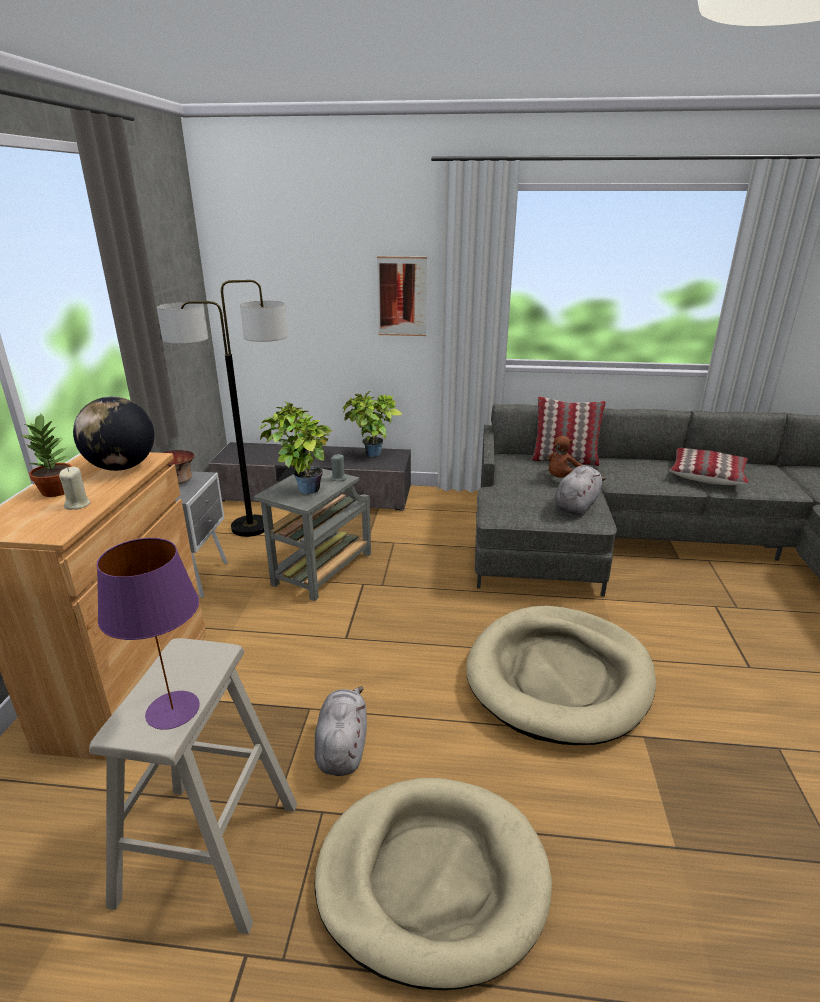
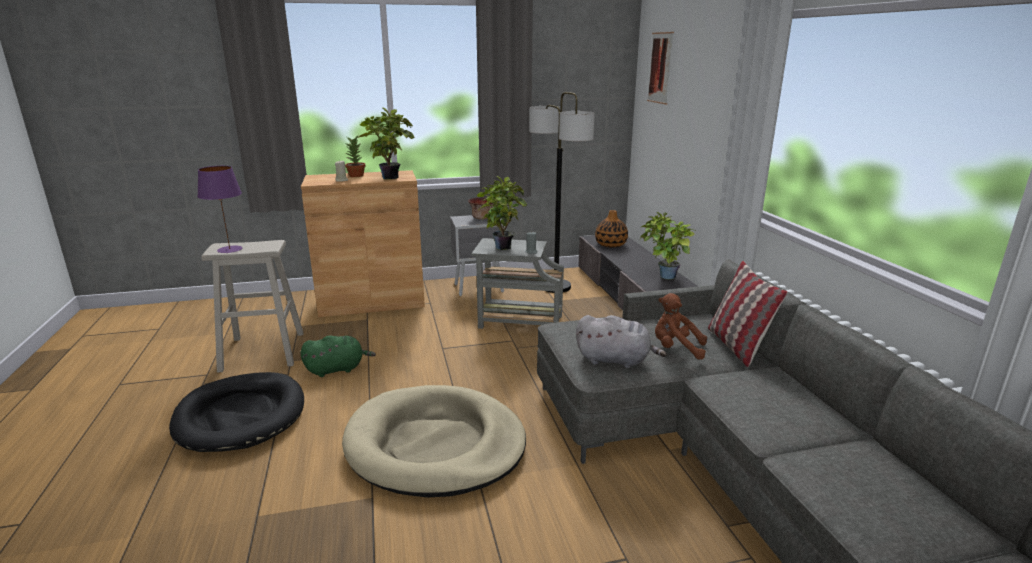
camera: 70 degrees right, 5 degrees down
globe [73,396,154,471] -> potted plant [358,107,414,180]
grey plush toy [315,686,367,776] -> green plush toy [301,336,376,377]
beige dog bed [315,778,552,990] -> black dog bed [169,372,304,452]
picture [377,256,427,336] -> picture moved to [647,32,674,105]
pillow [669,448,749,485] -> none
none -> vase [595,210,628,247]

